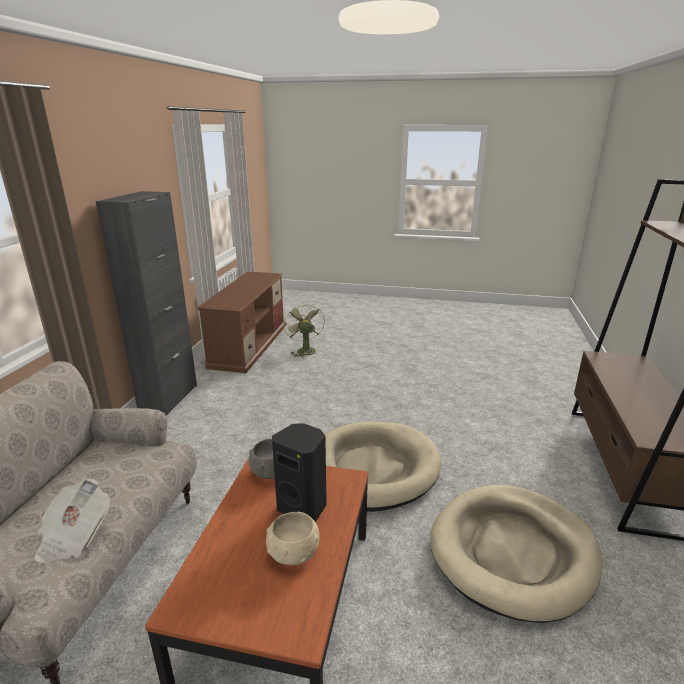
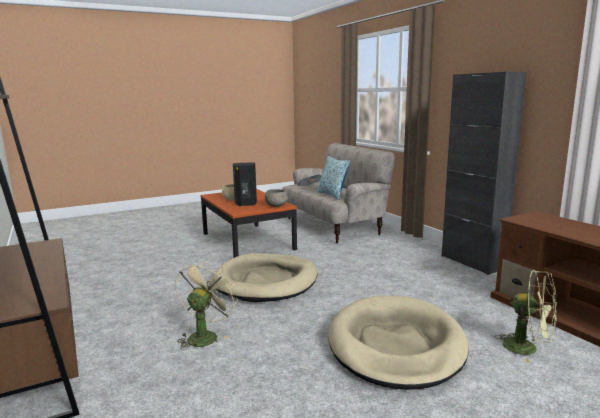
camera: 140 degrees right, 10 degrees down
beige dog bed [430,485,603,623] -> beige dog bed moved to [328,296,469,390]
none -> beige fan [175,260,238,350]
none -> pillow [317,156,351,200]

